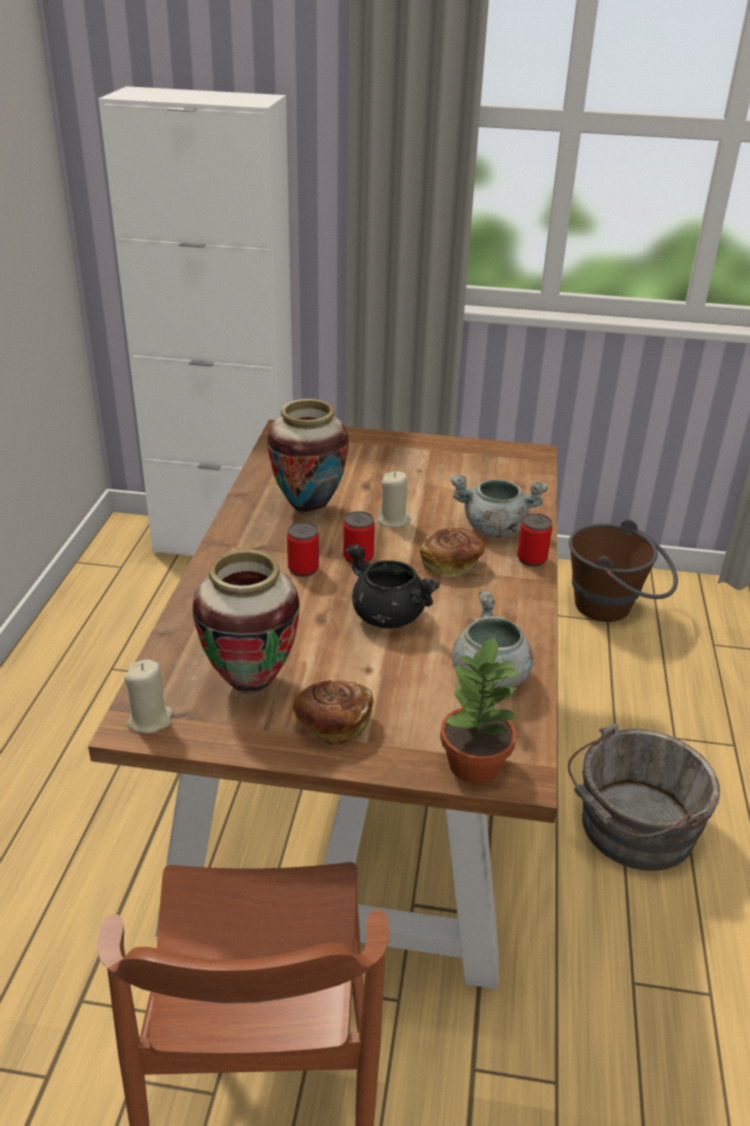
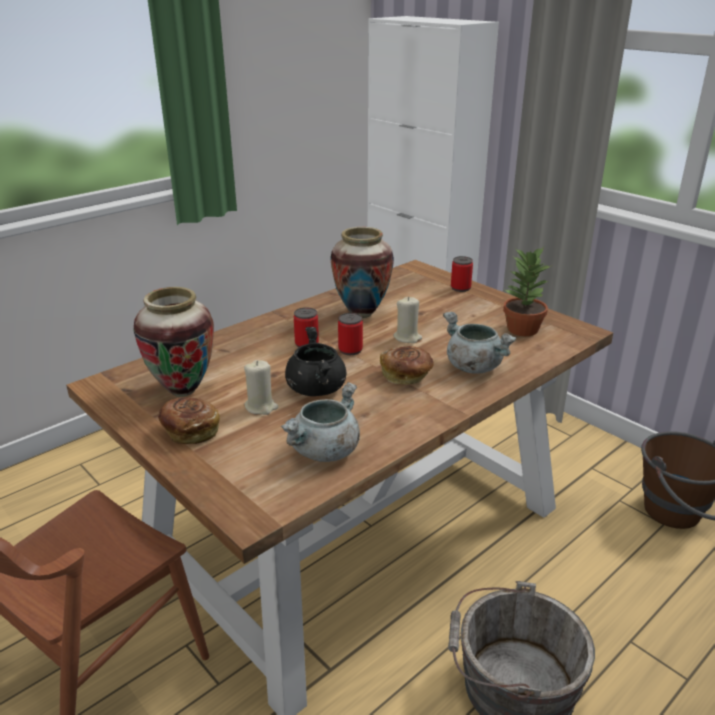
camera: 40 degrees right, 5 degrees down
beige candle [124,660,173,733] -> beige candle moved to [244,360,278,415]
potted plant [440,635,520,784] -> potted plant moved to [503,247,551,336]
can [517,513,552,567] -> can moved to [451,256,473,292]

